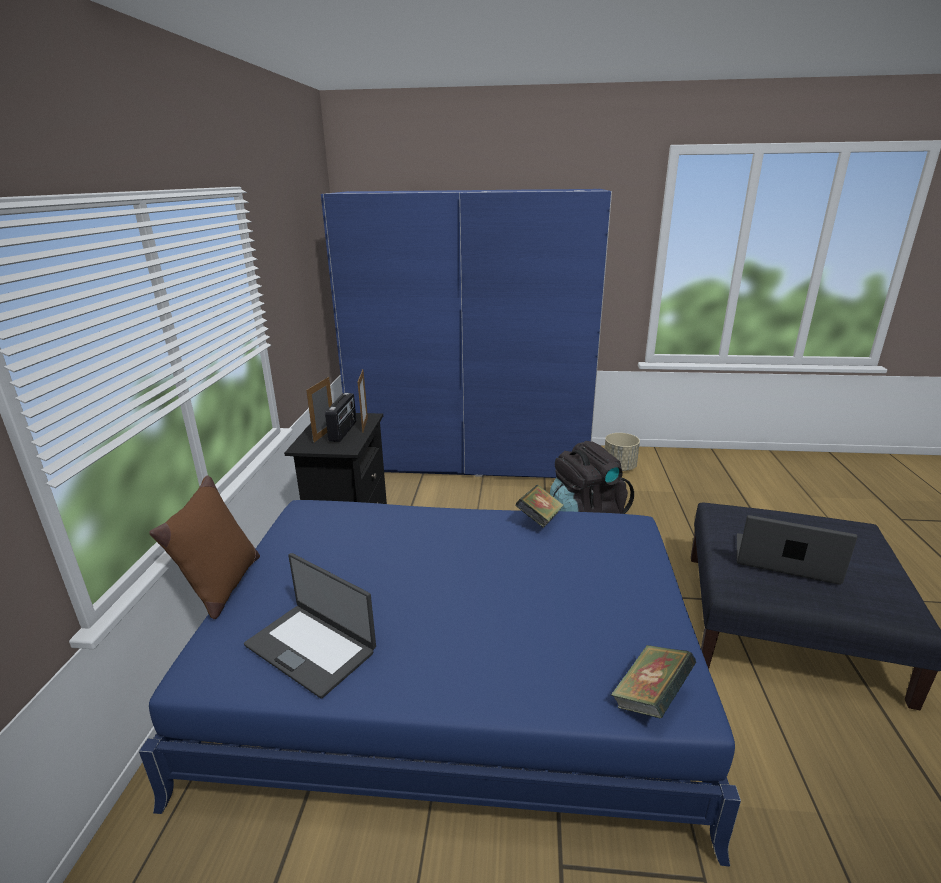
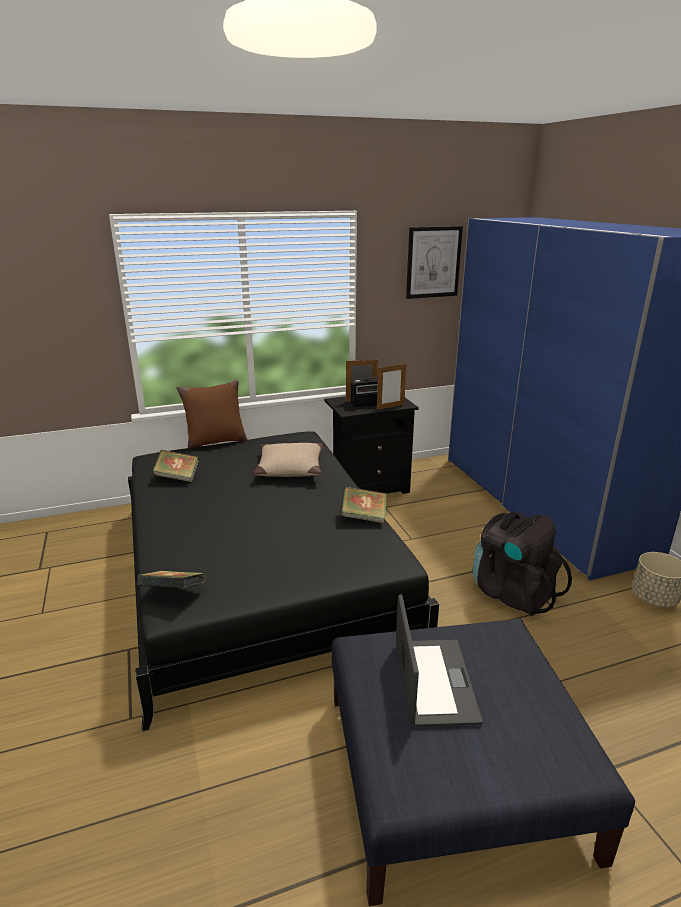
camera: 65 degrees right, 0 degrees up
blue bed [139,500,741,867] -> black bed [128,431,439,732]
laptop [244,553,376,699] -> book [153,450,199,482]
none -> beige pillow [253,443,324,477]
none -> picture [406,226,463,299]

